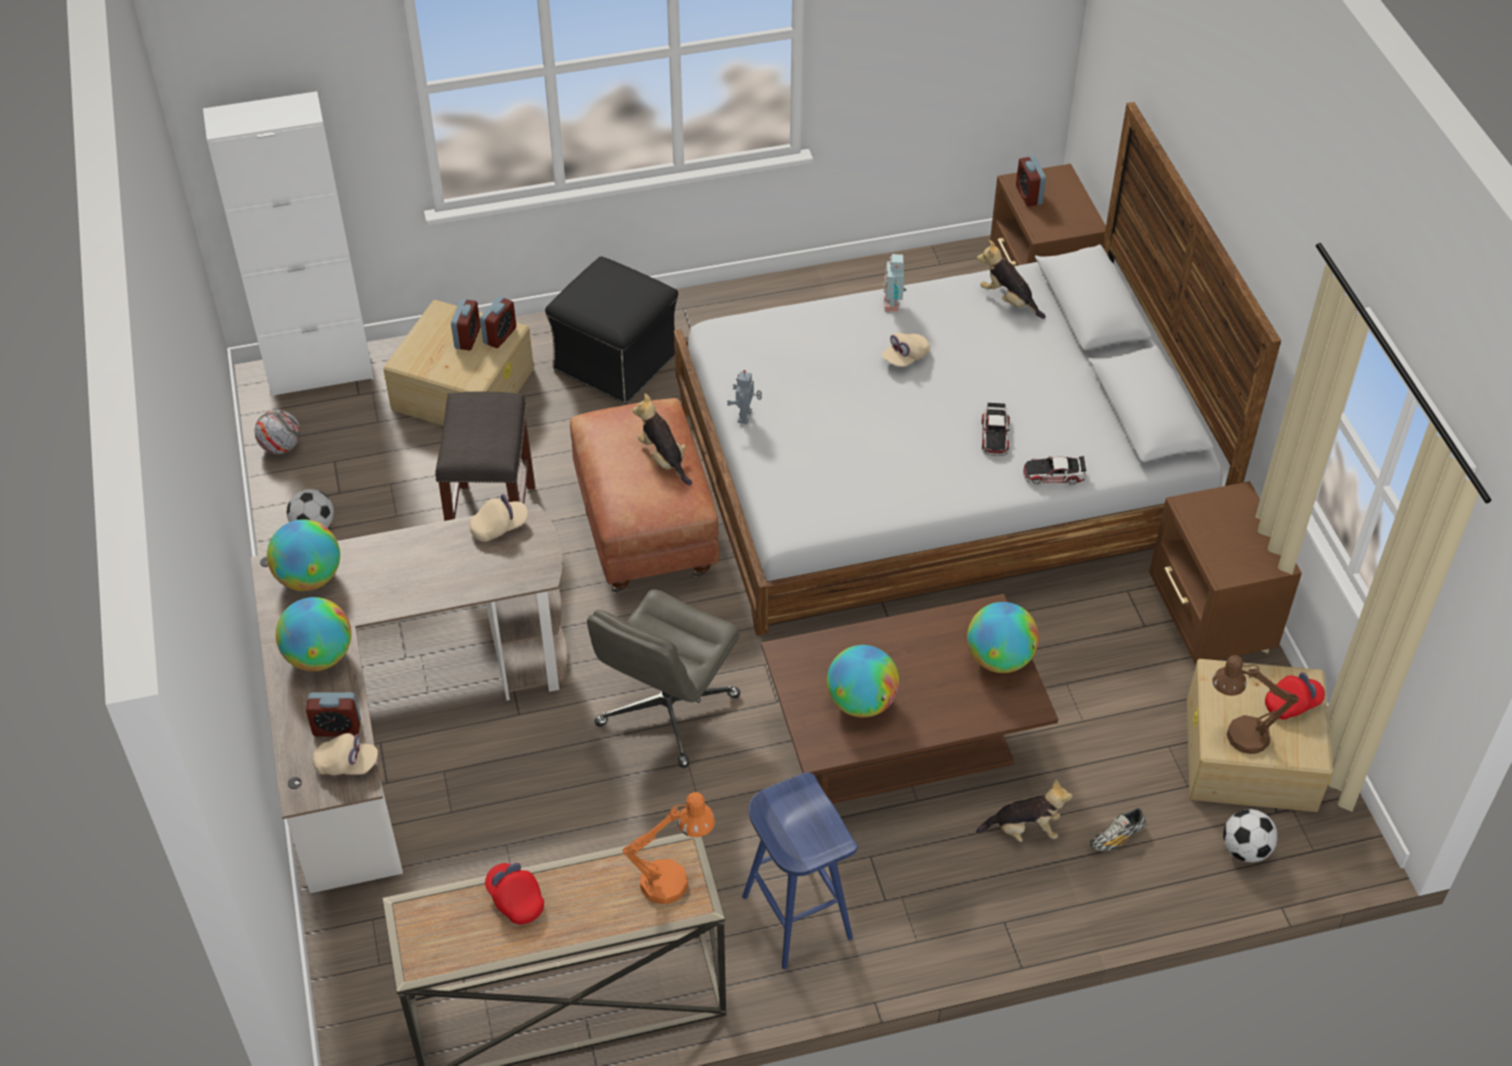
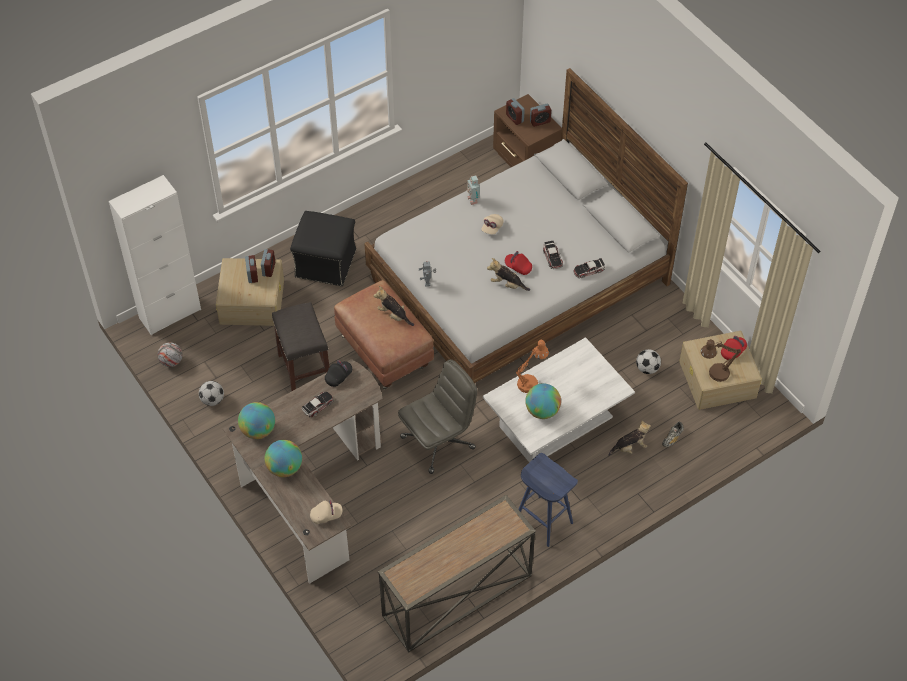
camera: 20 degrees left, 5 degrees up
alarm clock [306,692,361,736] -> alarm clock moved to [530,104,551,127]
beige cap [470,494,528,542] -> black cap [325,360,352,387]
red cap [485,863,544,924] -> red cap moved to [505,251,532,275]
grey office chair [587,589,740,768] -> grey office chair turned 135 degrees counterclockwise [398,359,477,474]
orange table lamp [622,792,715,904] -> orange table lamp moved to [516,340,549,393]
brown coffee table [761,594,1058,804] -> white coffee table [483,337,635,462]
globe [967,602,1039,673] -> none
plush toy [977,240,1046,319] -> plush toy moved to [487,258,530,291]
brown nightstand [1149,481,1302,665] -> none
football [1223,809,1278,862] -> football moved to [636,349,661,374]
none -> toy car [302,392,334,417]

